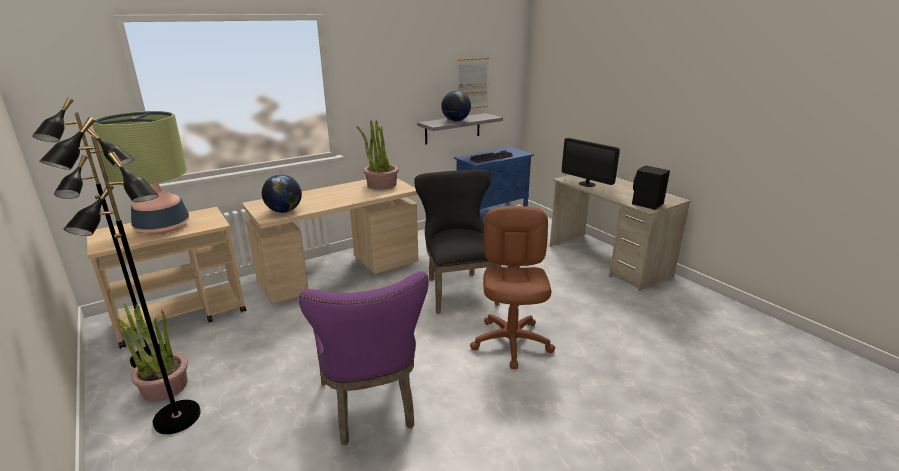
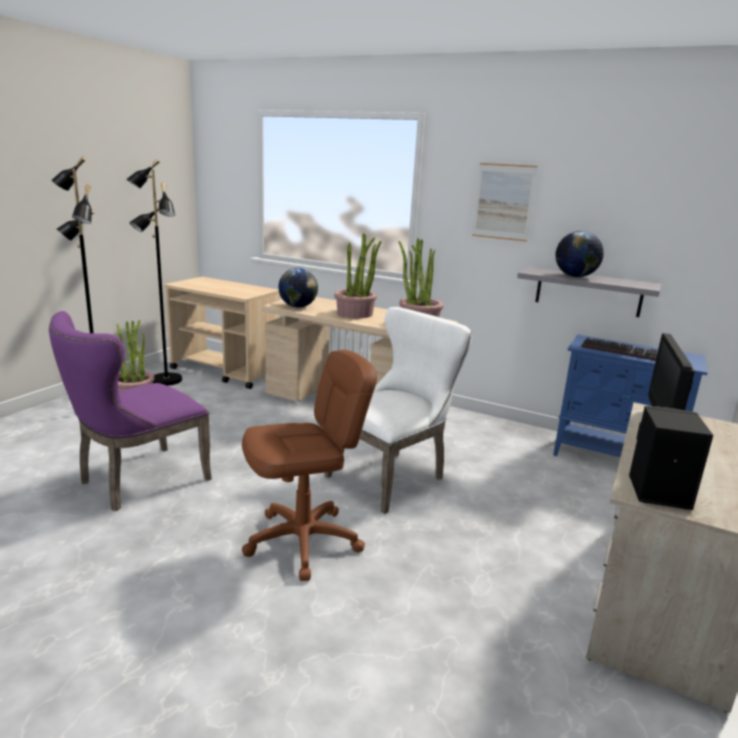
camera: 60 degrees right, 5 degrees down
table lamp [93,111,189,234] -> none
black chair [414,170,501,314] -> white chair [325,307,472,514]
picture [457,58,489,109] -> picture moved to [472,163,538,242]
none -> potted plant [334,233,382,318]

